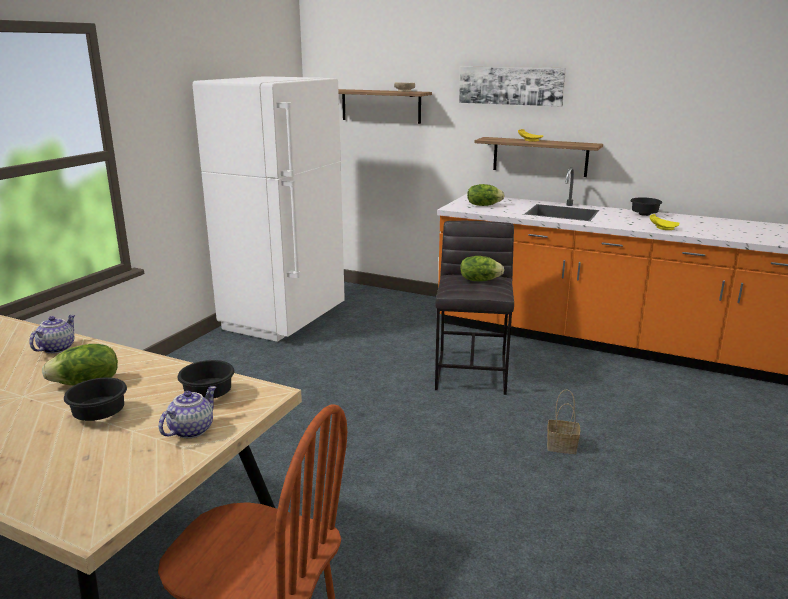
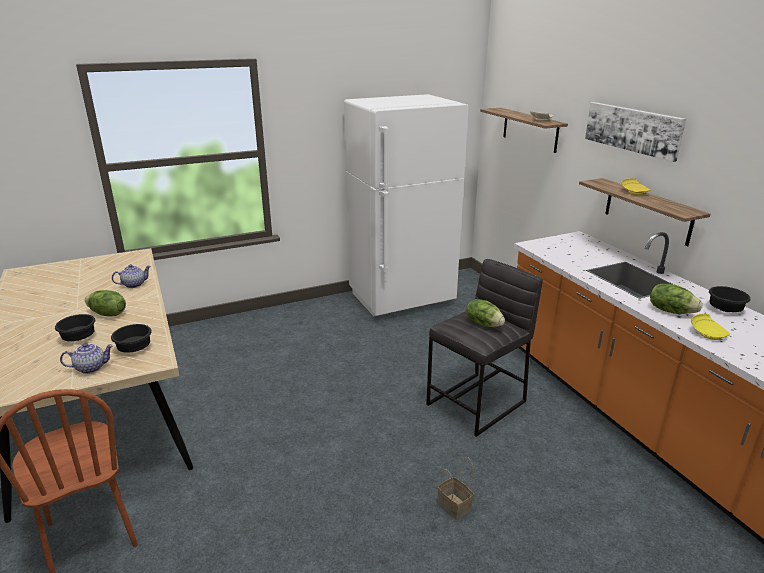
camera: 40 degrees right, 5 degrees up
lettuce [467,184,504,206] -> lettuce moved to [650,284,702,314]

